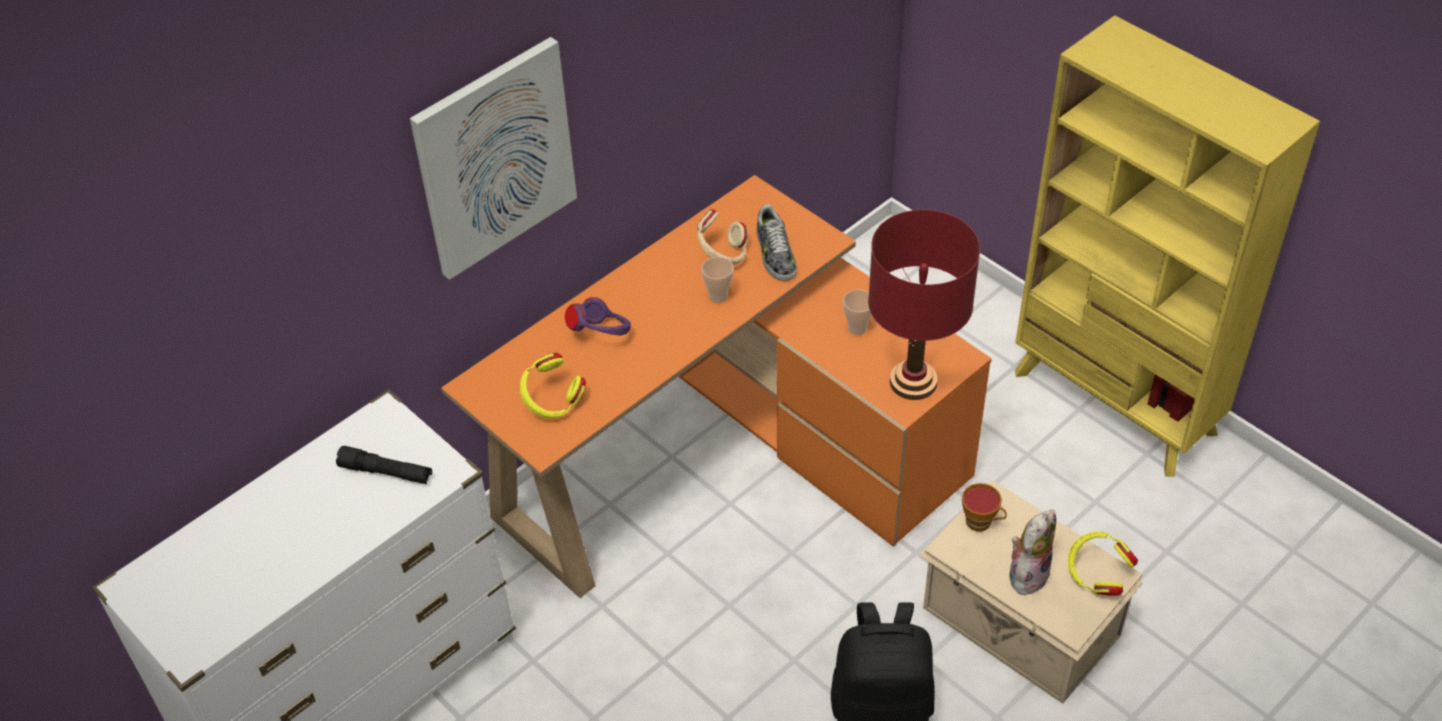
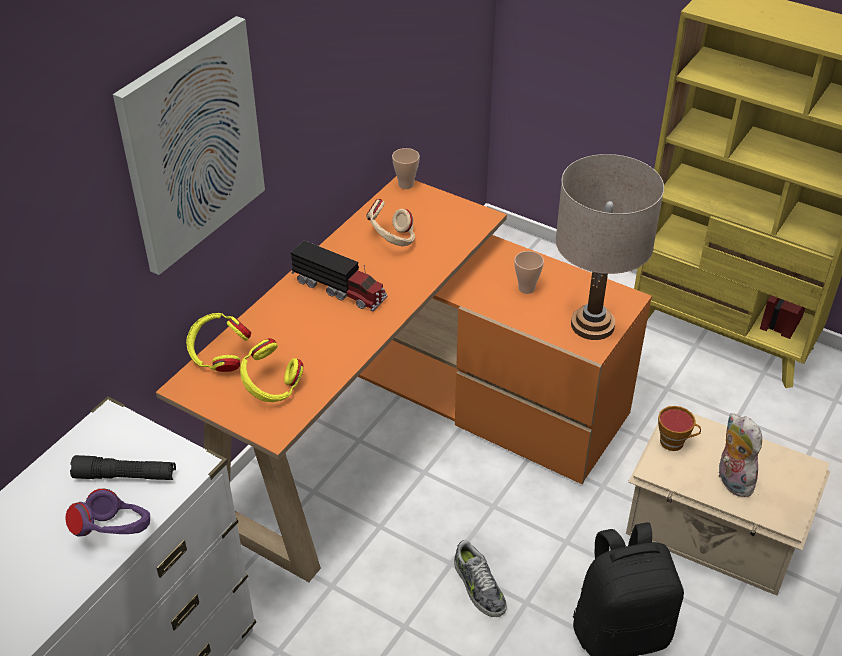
camera: 15 degrees left, 5 degrees down
purple headphones [565,297,631,335] -> purple headphones moved to [65,489,150,537]
cup [701,257,734,303] -> cup moved to [392,148,420,189]
shoe [756,204,797,281] -> shoe moved to [454,540,507,617]
red table lamp [868,210,980,400] -> beige table lamp [555,154,664,340]
plush toy [1009,509,1056,595] -> plush toy turned 45 degrees counterclockwise [718,413,762,497]
yellow headphones [1068,532,1138,595] -> yellow headphones moved to [186,313,251,372]
none -> toy truck [291,241,387,311]

